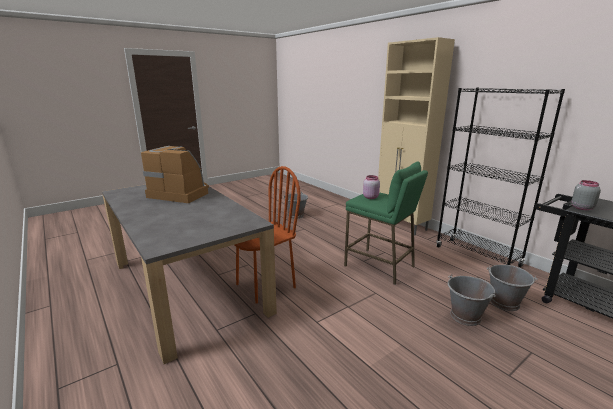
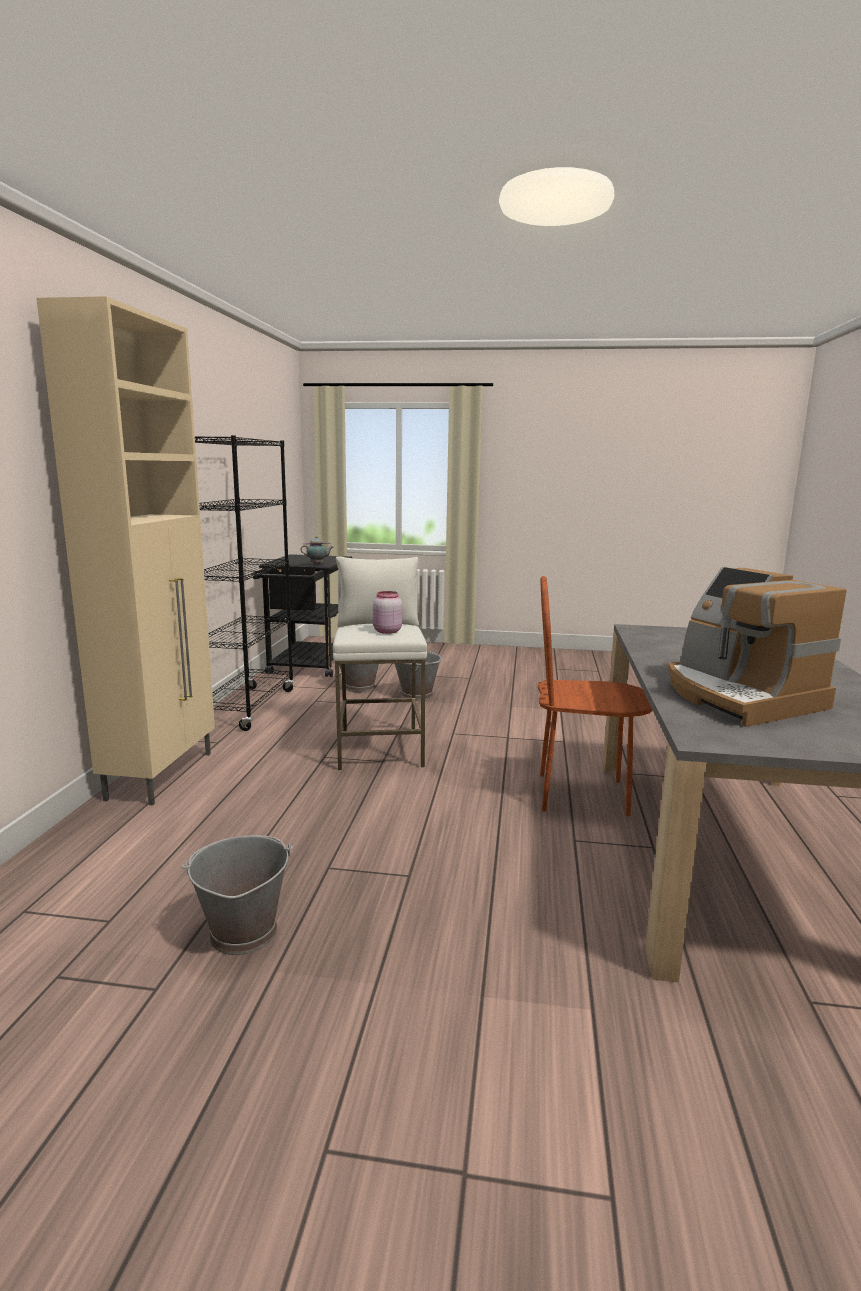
camera: 135 degrees left, 5 degrees down
green stool [344,161,428,285] -> white stool [333,556,427,770]
grey jar [571,180,601,210] -> teapot [300,536,333,564]

